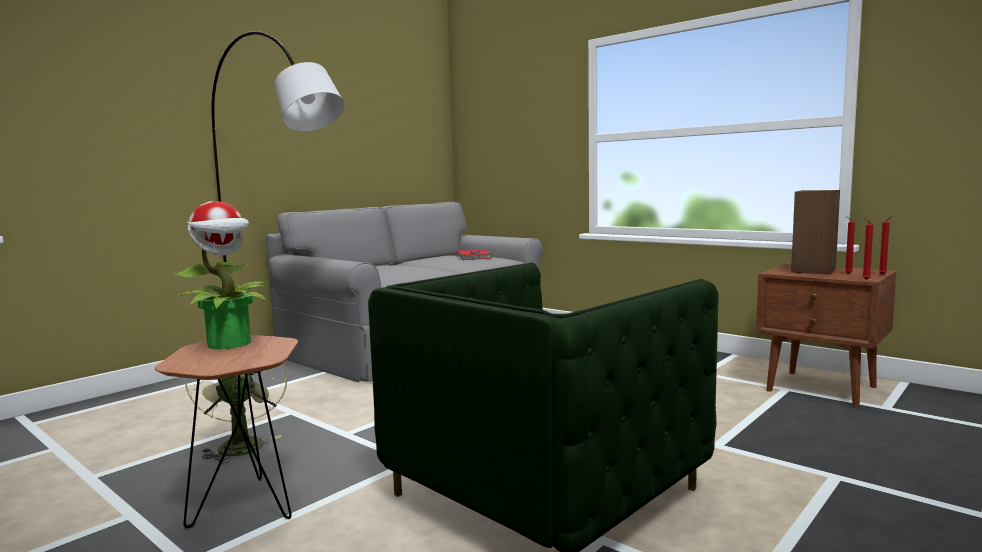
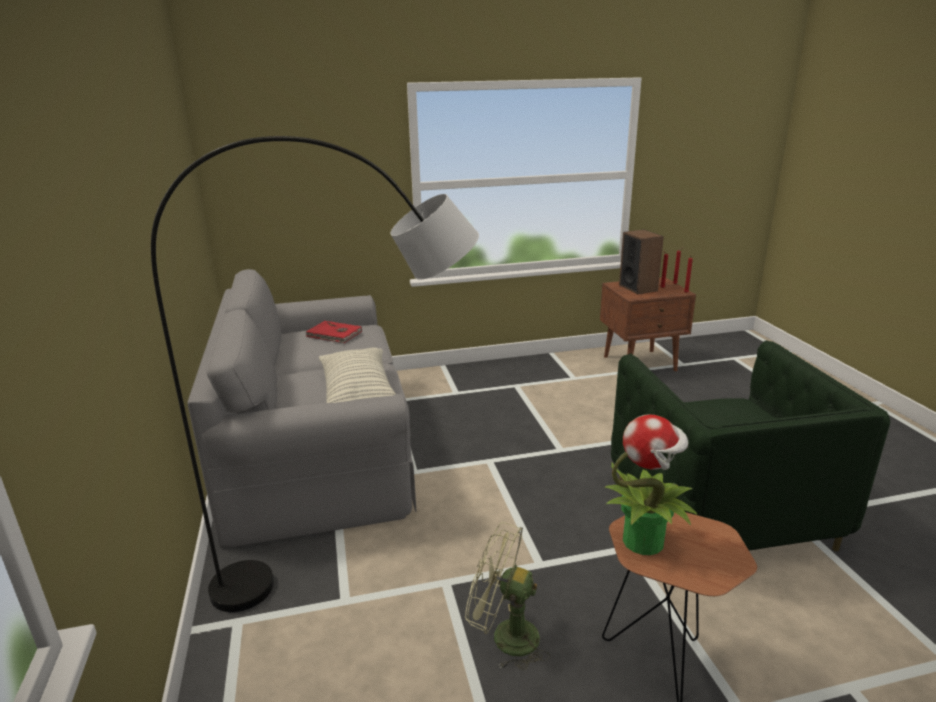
camera: 55 degrees left, 15 degrees up
none -> pillow [319,347,396,403]

